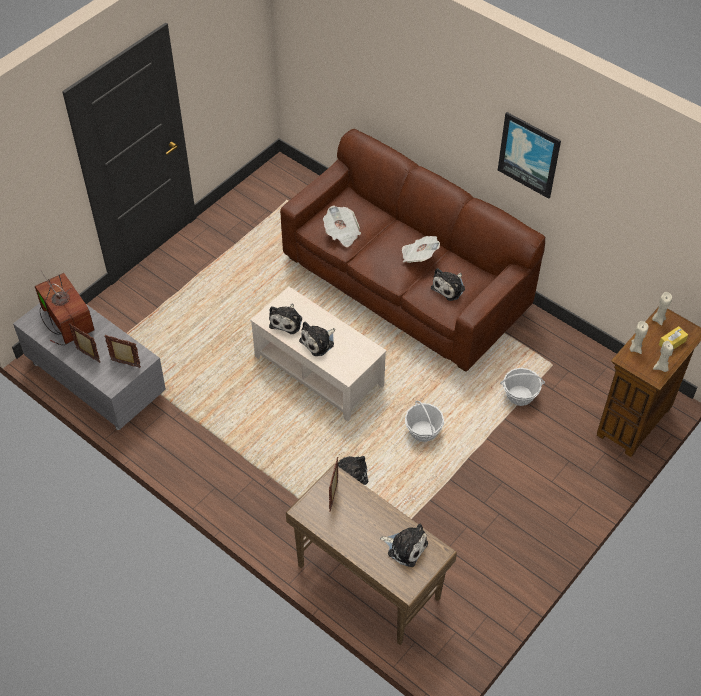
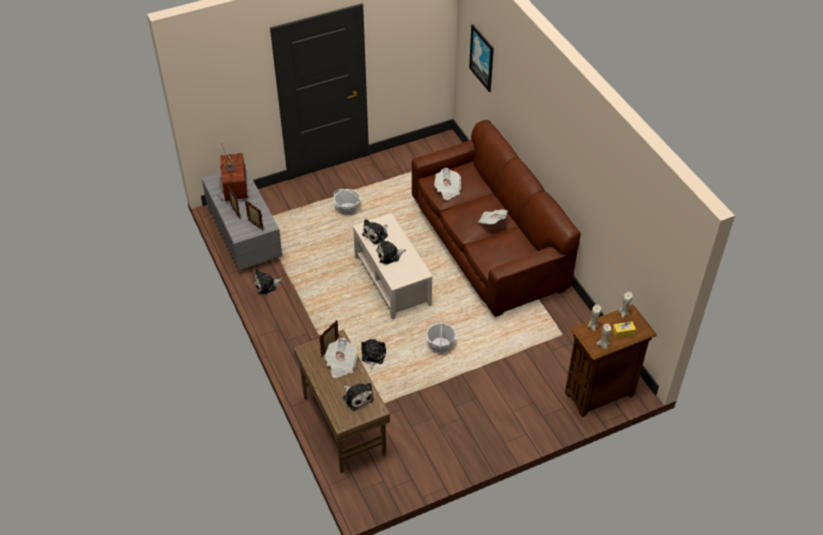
camera: 25 degrees right, 5 degrees down
plush toy [431,268,465,301] -> plush toy moved to [253,268,282,295]
picture [498,112,561,199] -> picture moved to [469,24,494,92]
basket [500,368,545,406] -> basket moved to [333,189,361,215]
none -> newspaper [324,338,358,378]

